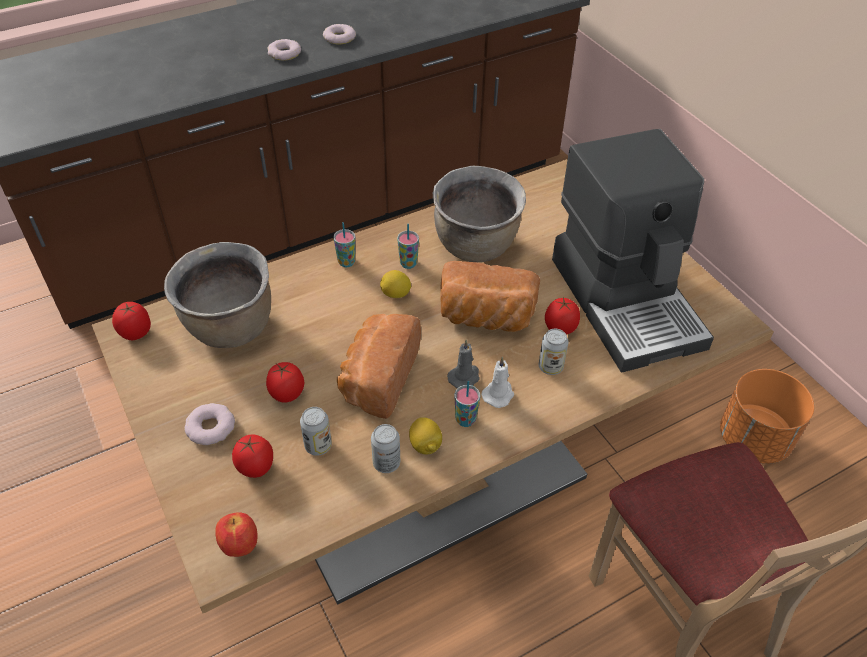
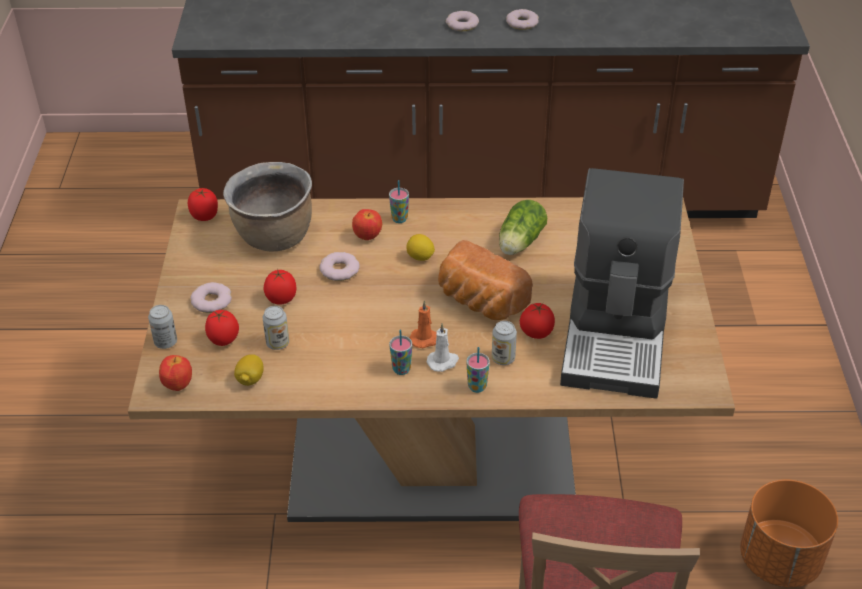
camera: 30 degrees right, 5 degrees down
bread [337,314,421,419] -> none
can [371,424,400,473] -> can moved to [148,305,177,349]
cup [397,224,419,269] -> cup moved to [466,347,490,393]
lemon [409,417,442,455] -> lemon moved to [234,354,264,386]
brown cooking pot [433,166,526,262] -> lettuce [499,200,547,255]
grey candle [447,339,480,388] -> orange candle [410,300,437,348]
none -> donut [319,252,360,281]
none -> apple [352,209,382,240]

